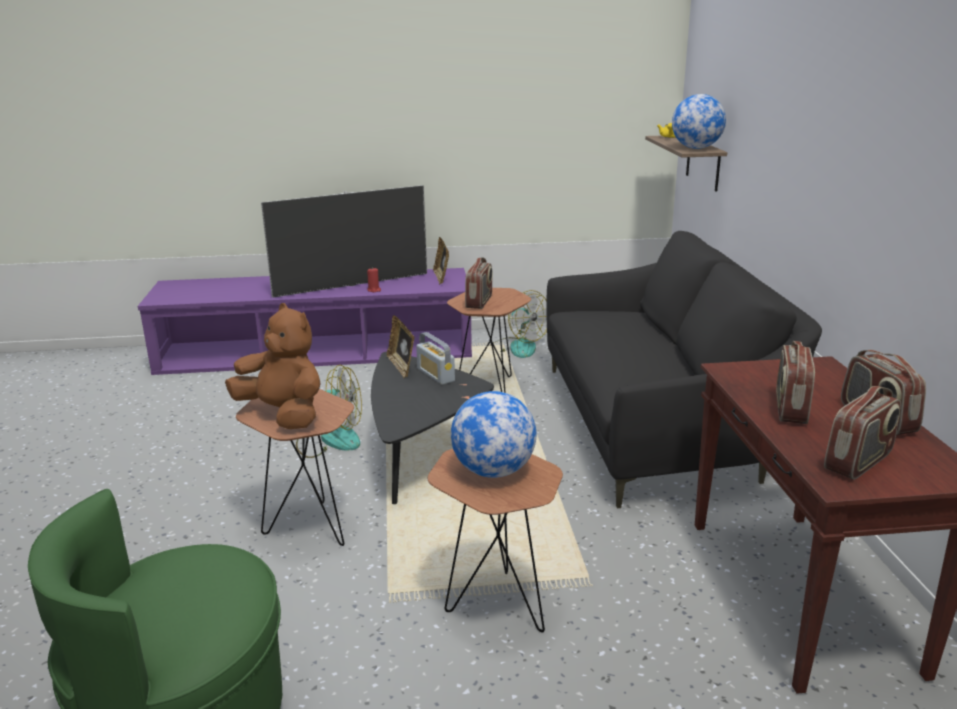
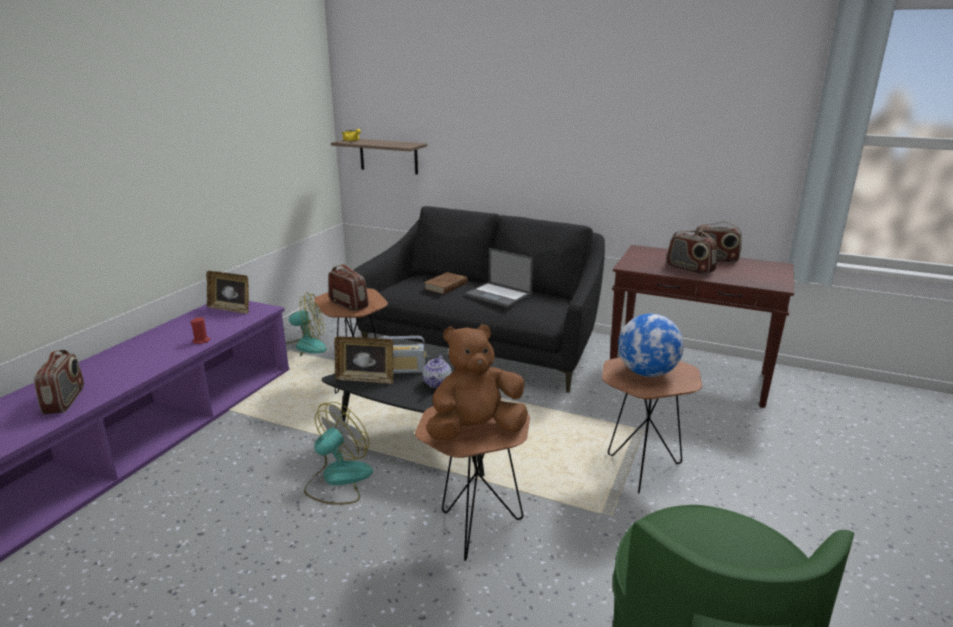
camera: 60 degrees left, 0 degrees up
television [261,185,427,298] -> none
globe [672,94,726,149] -> none
radio [824,386,901,480] -> radio moved to [34,350,84,414]
none -> teapot [423,355,452,388]
none -> brown book [424,272,468,294]
none -> laptop [465,248,533,308]

